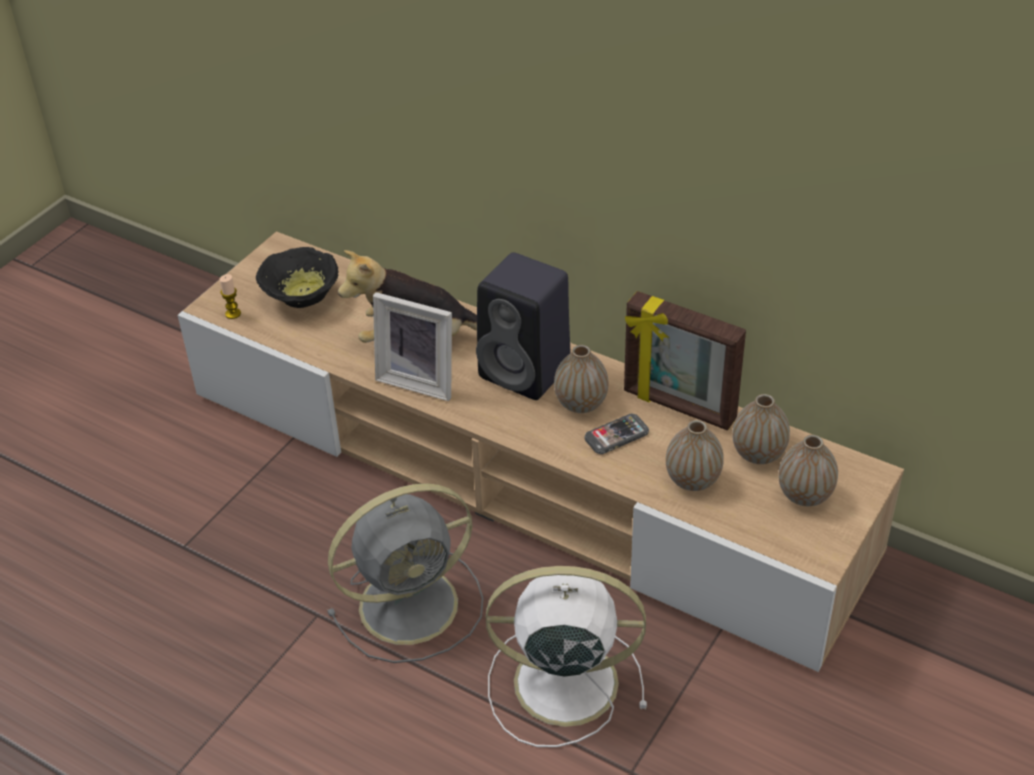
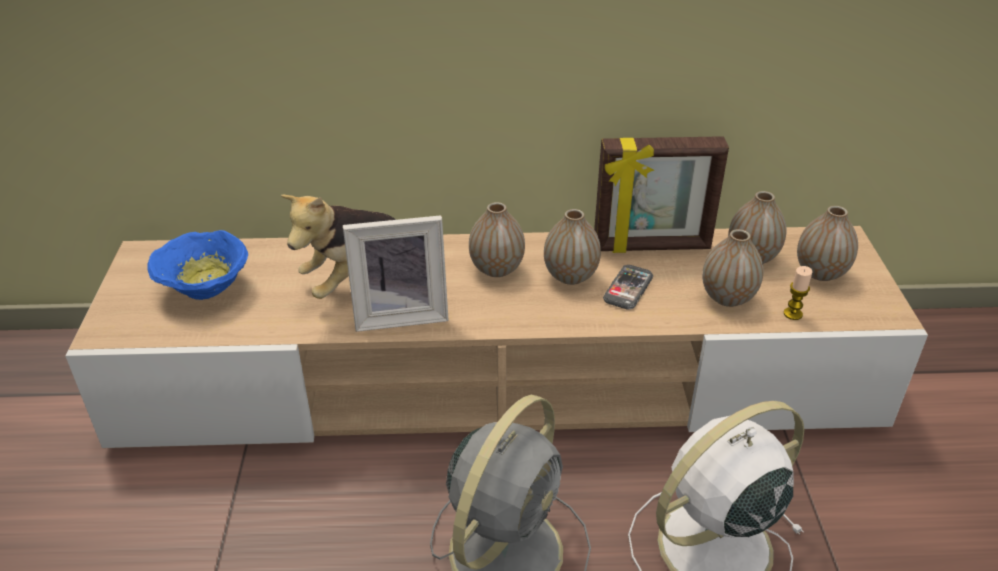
camera: 35 degrees left, 5 degrees down
candle [219,274,241,319] -> candle moved to [784,266,812,320]
black bowl [256,247,339,308] -> blue bowl [147,230,248,300]
black speaker [476,252,571,400] -> vase [469,202,525,277]

